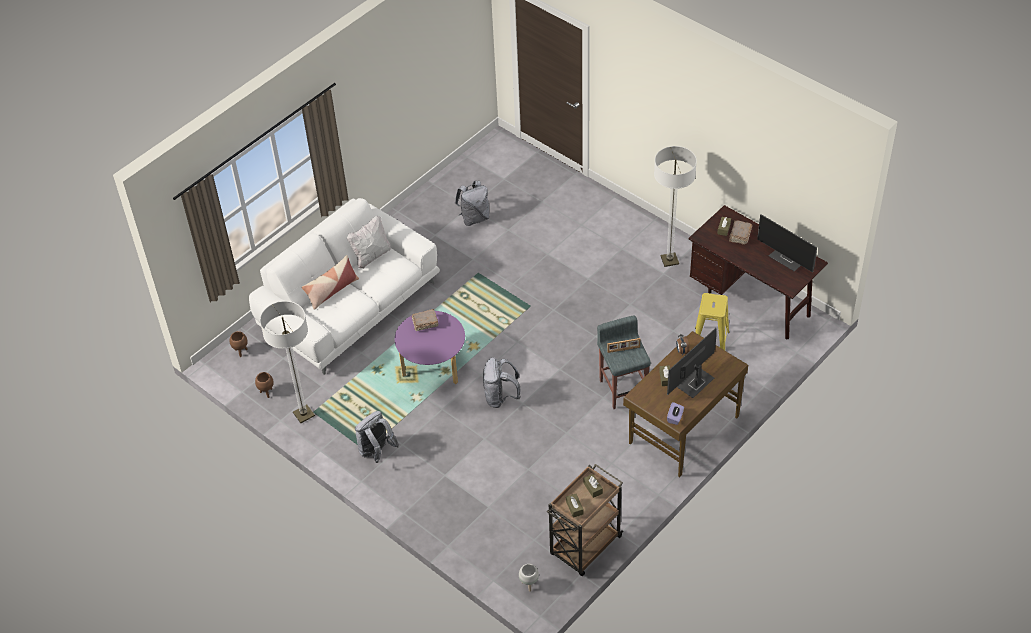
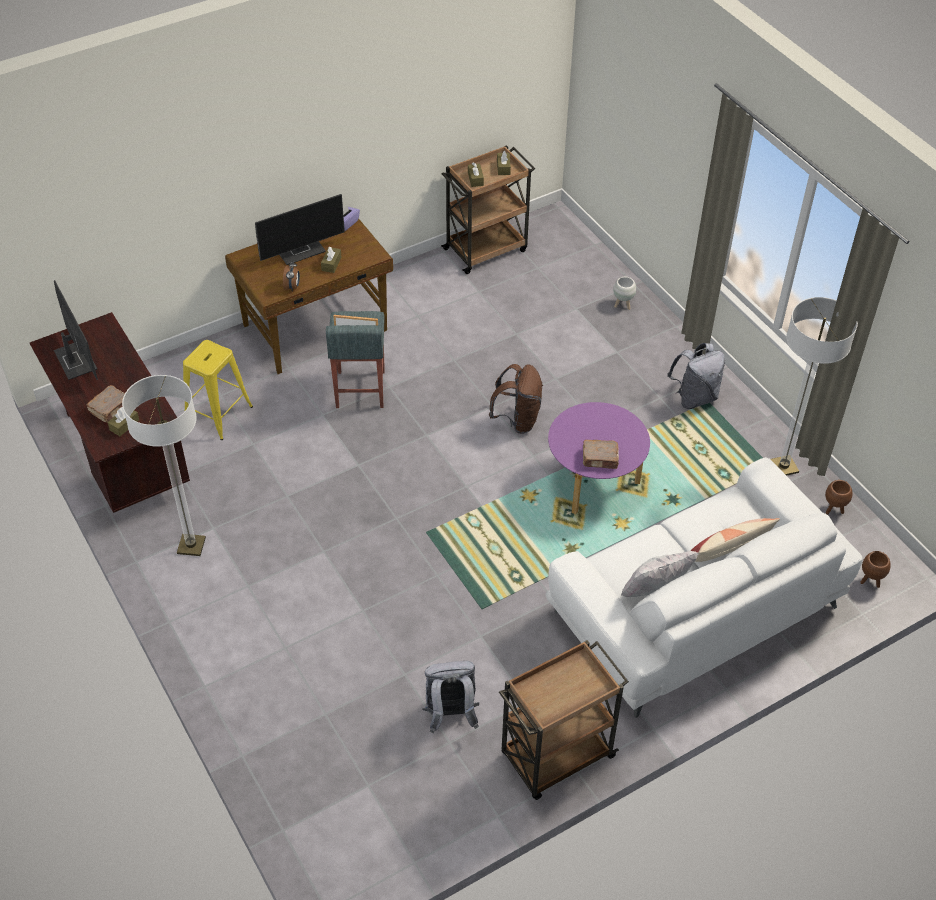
camera: 165 degrees left, 0 degrees up
grey backpack [483,357,521,408] -> brown backpack [489,364,543,434]
white planter [519,564,539,592] -> white planter moved to [613,277,636,310]
none -> brown cart [499,640,629,800]

